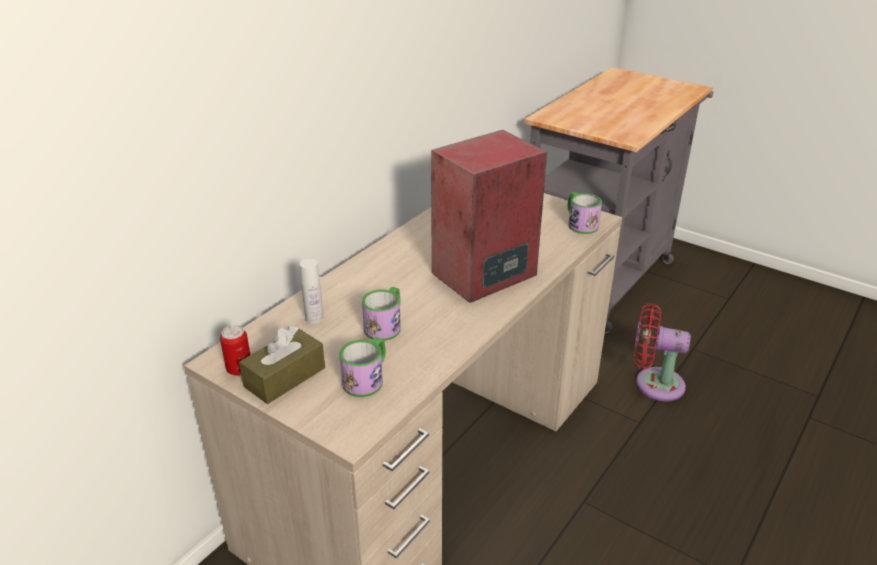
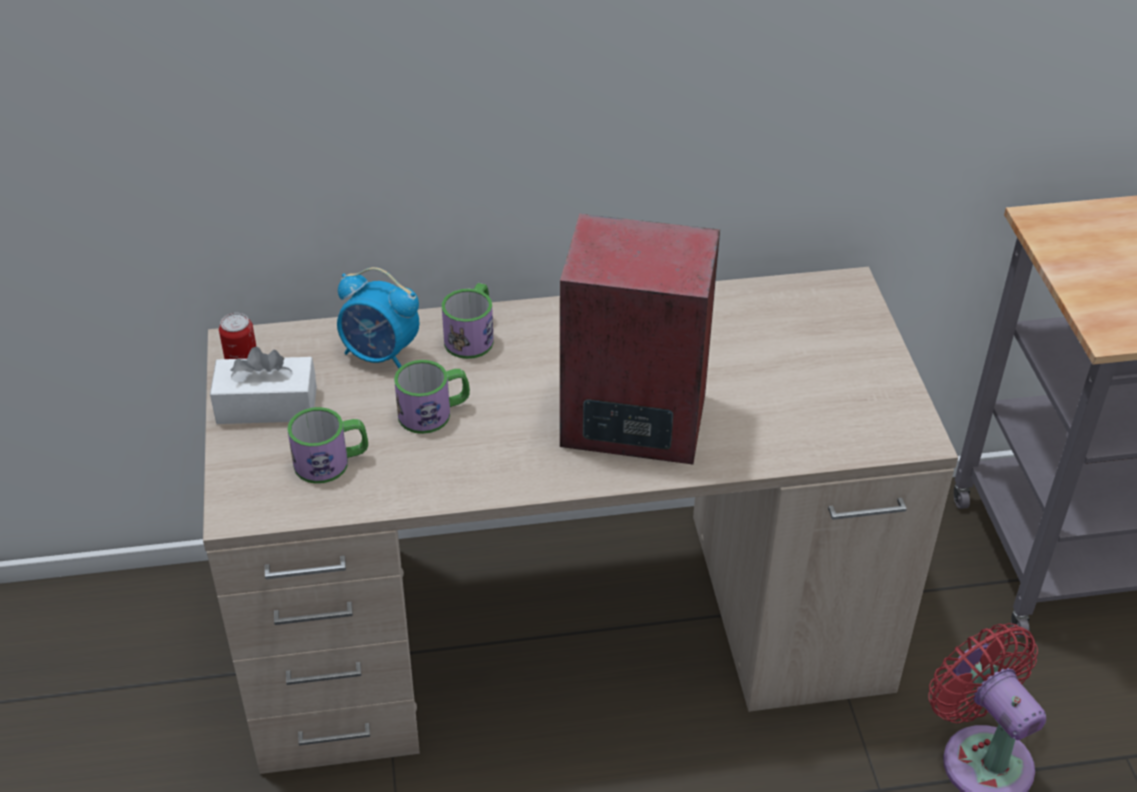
camera: 45 degrees right, 10 degrees up
brown tissue box [239,325,325,404] -> white tissue box [210,347,317,424]
white bottle [299,259,324,324] -> alarm clock [337,267,420,368]
mug [568,192,602,234] -> mug moved to [442,283,494,359]

